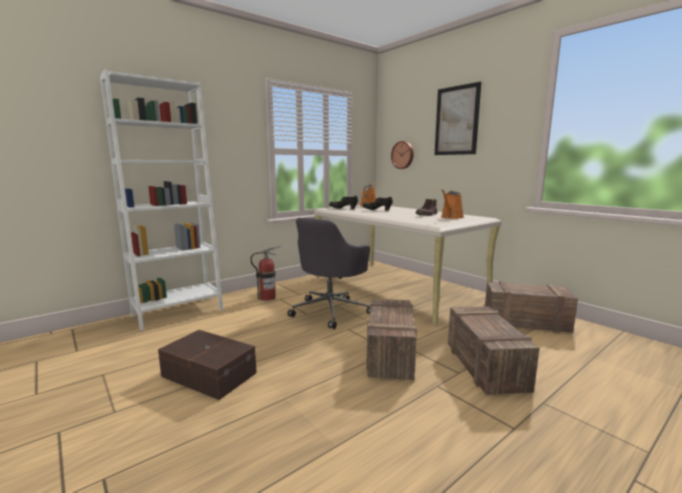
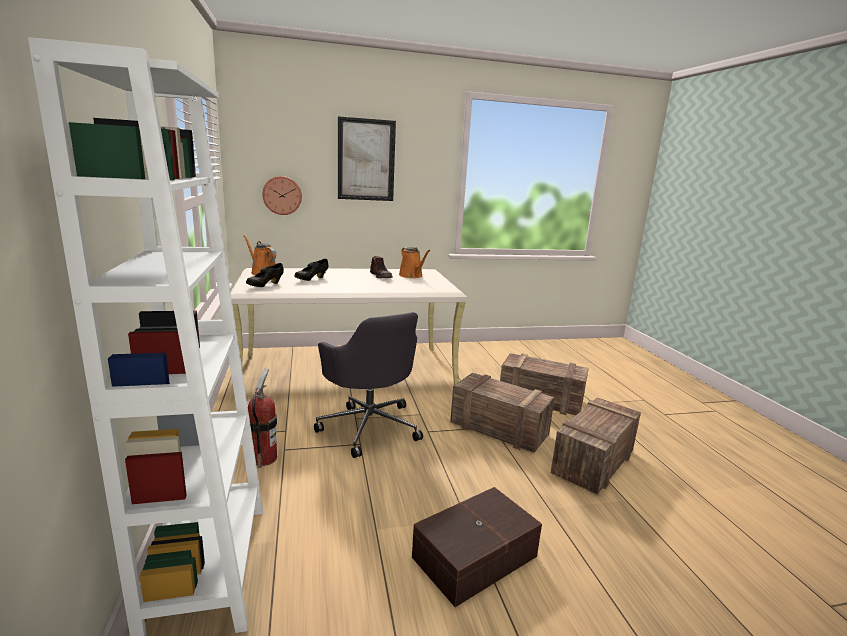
camera: 65 degrees left, 5 degrees up
crate [485,281,578,333] -> crate moved to [551,398,641,494]

